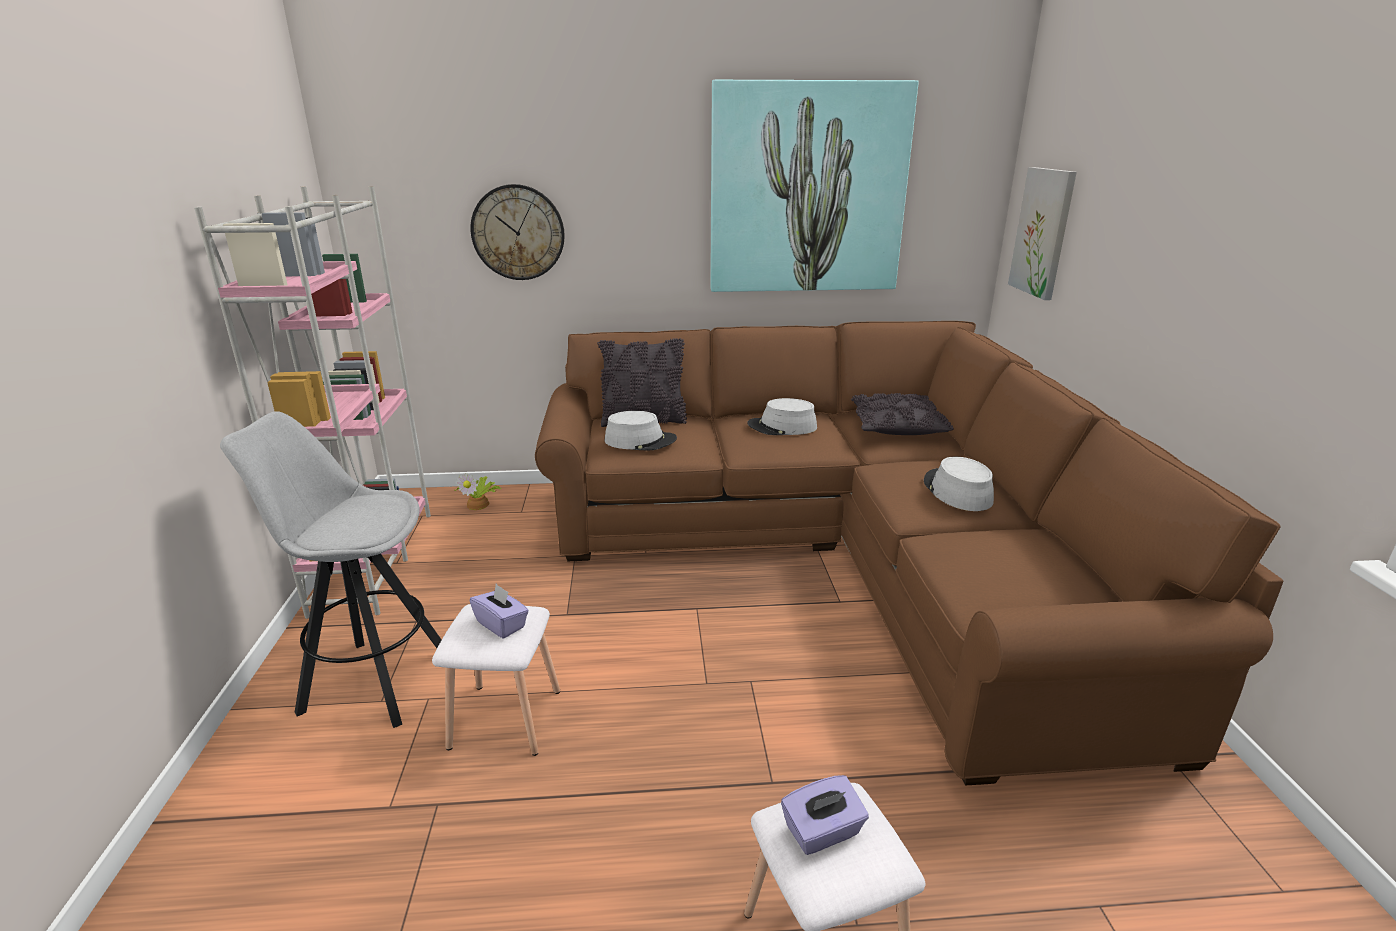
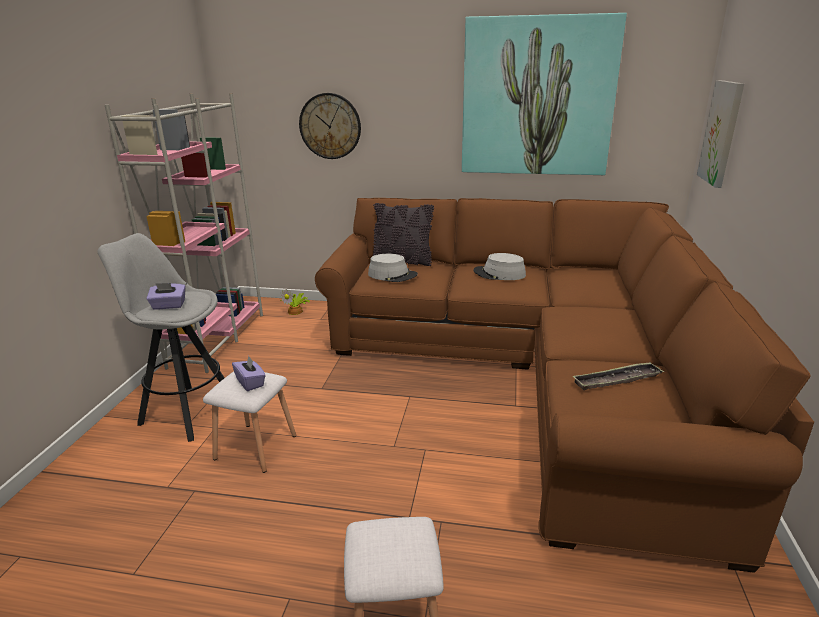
camera: 15 degrees right, 0 degrees up
purple tissue box [781,775,869,855] -> purple tissue box moved to [147,283,186,310]
black pillow [851,393,954,435] -> none
grey hat [924,457,994,511] -> none
none -> tray [572,362,664,390]

